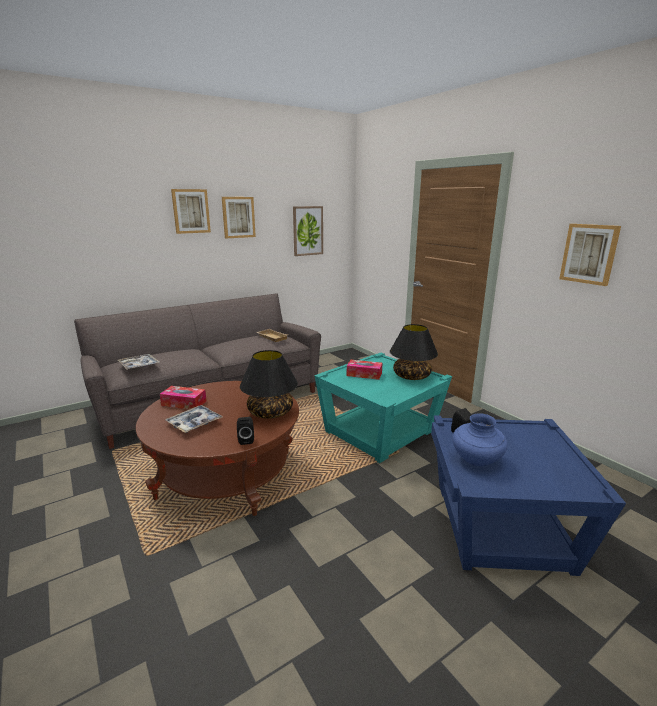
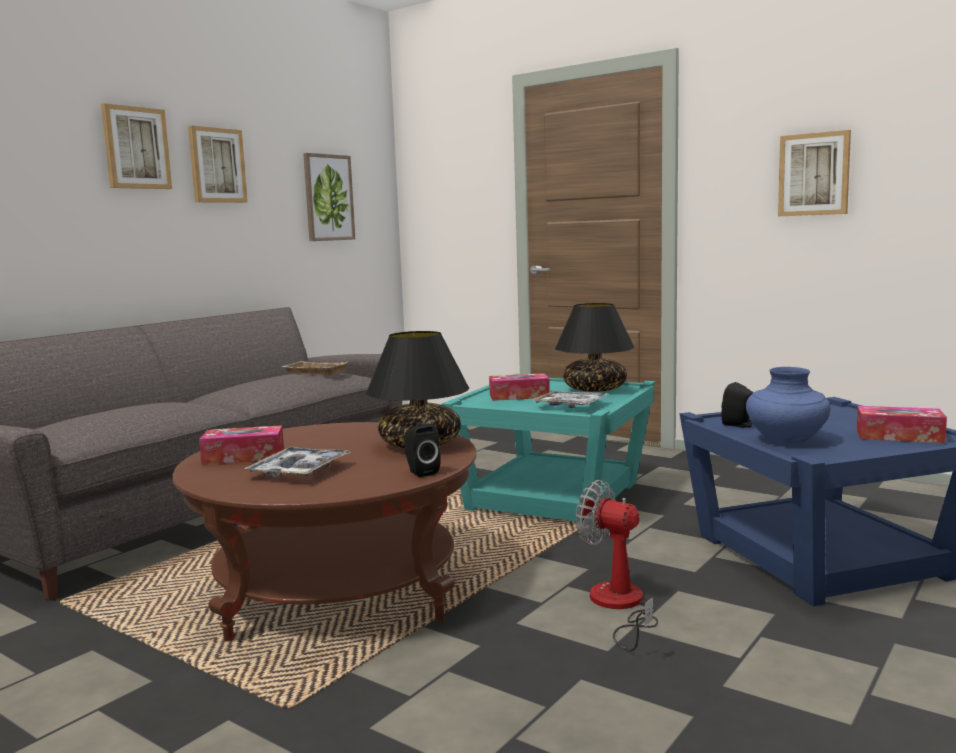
camera: 20 degrees left, 10 degrees down
tray [118,354,160,370] -> tray moved to [532,391,609,408]
none -> fan [576,480,658,651]
none -> tissue box [857,406,947,443]

